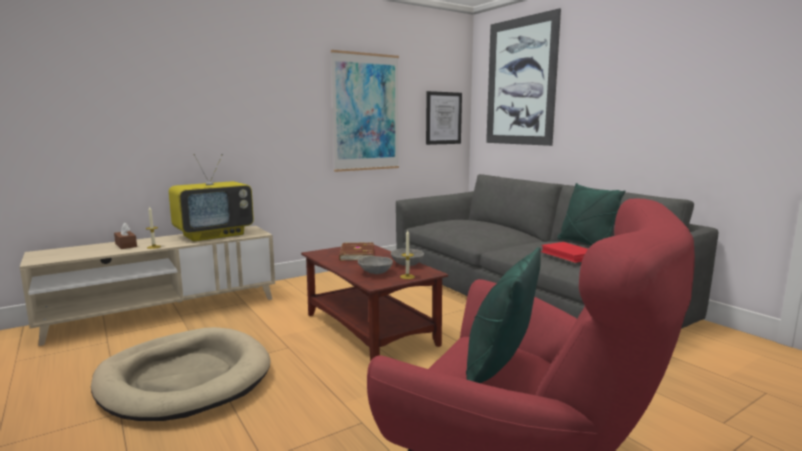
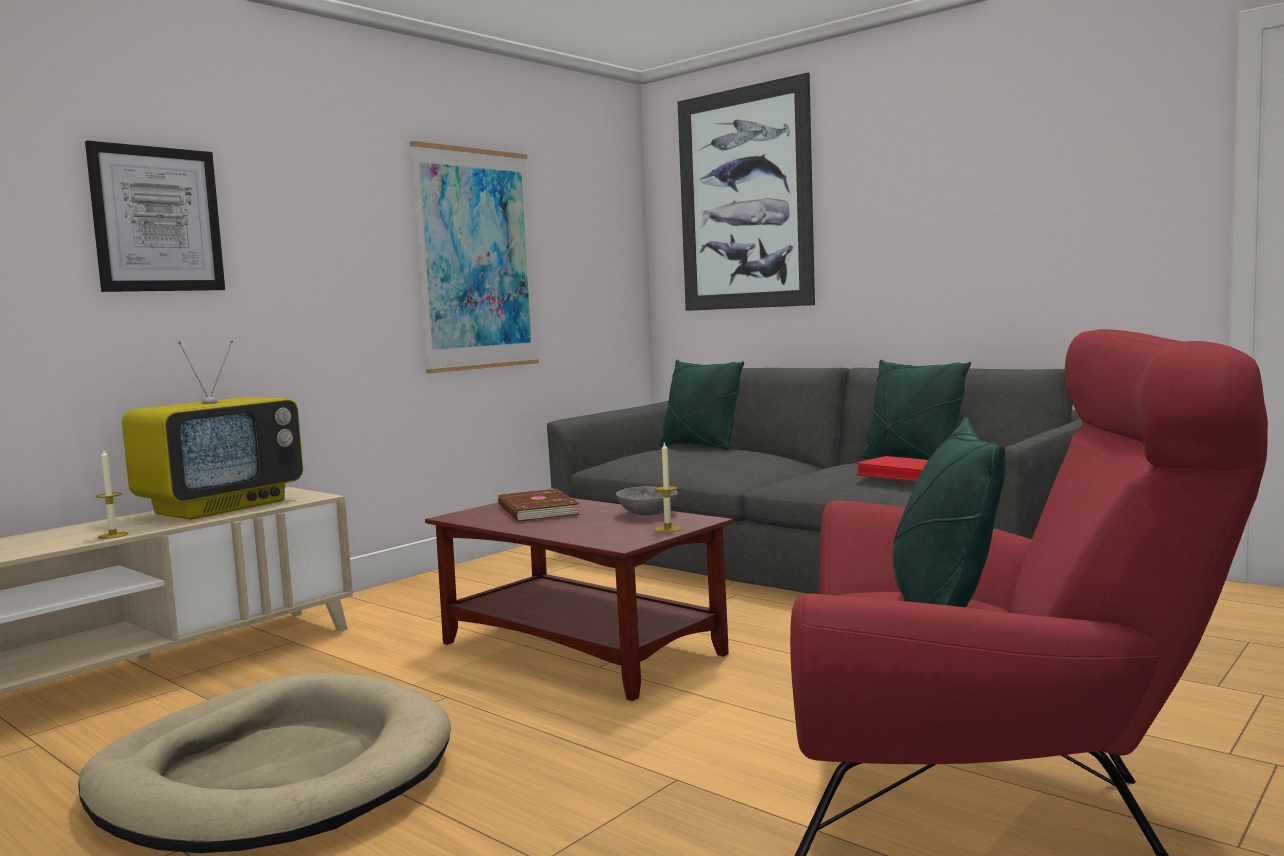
camera: 15 degrees left, 5 degrees down
brown tissue box [114,223,137,249] -> none
grey bowl [358,256,393,274] -> none
picture [426,91,462,145] -> picture moved to [85,140,225,292]
none -> green pillow [659,360,744,450]

